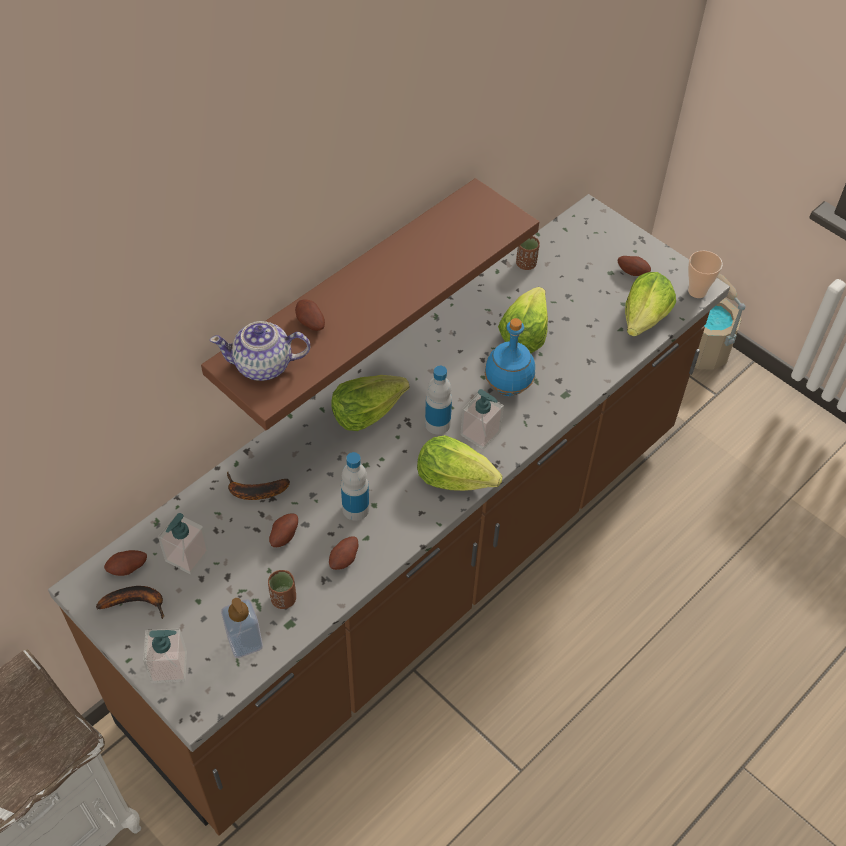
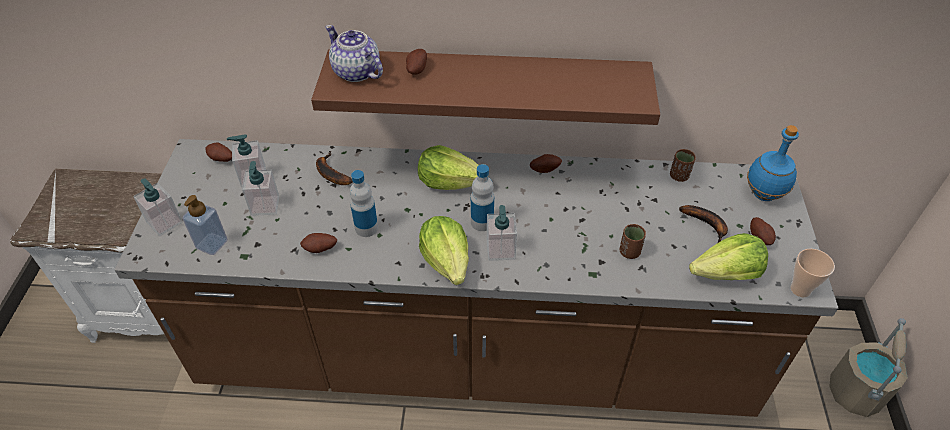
camera: 50 degrees right, 5 degrees down
banana [96,586,164,619] -> banana moved to [679,205,728,243]
brown cup [268,570,296,609] -> brown cup moved to [620,224,646,259]
potato [269,513,298,547] -> potato moved to [530,154,562,173]
blue bottle [485,318,535,396] -> blue bottle moved to [747,125,799,201]
lettuce [498,287,548,353] -> none
none -> soap dispenser [242,161,279,216]

